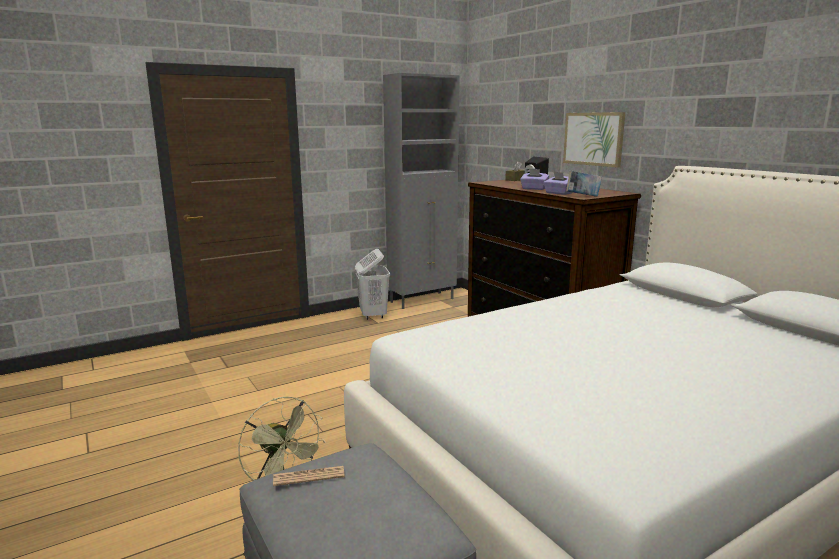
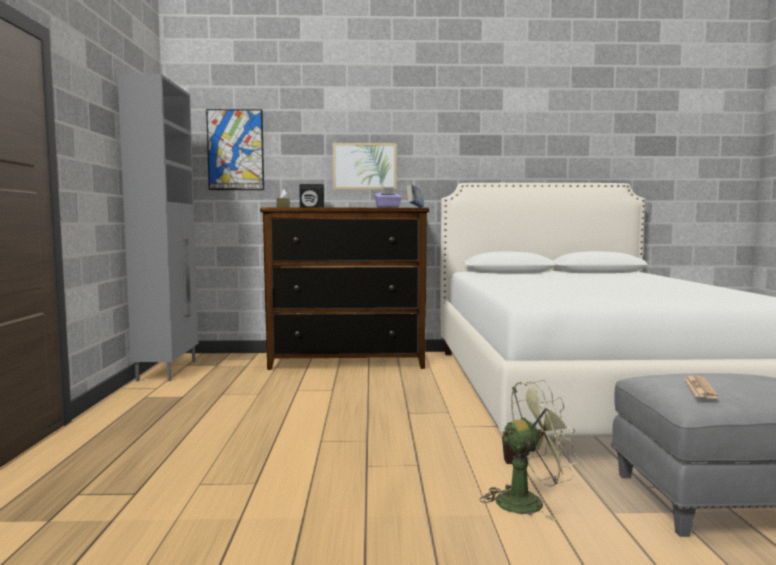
camera: 60 degrees left, 10 degrees down
white laundry basket [355,249,390,320] -> none
purple tissue box [520,169,549,190] -> none
none -> picture [206,109,264,190]

